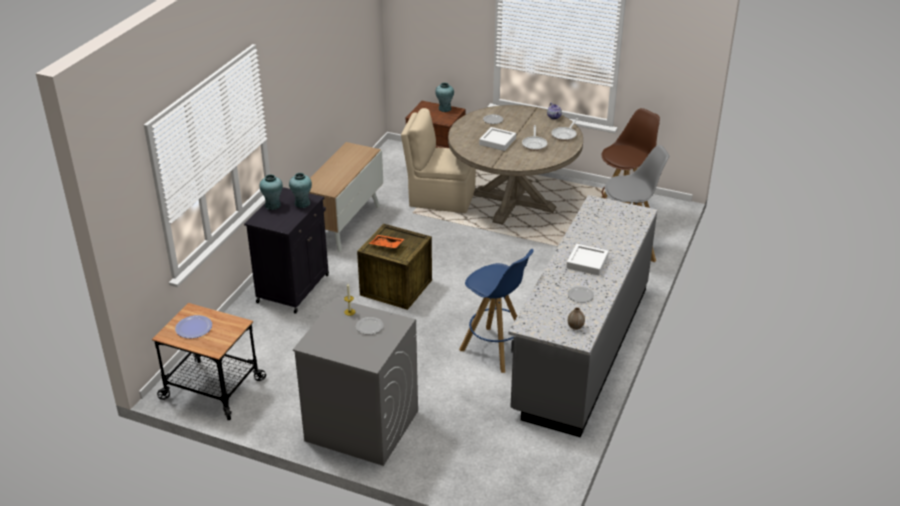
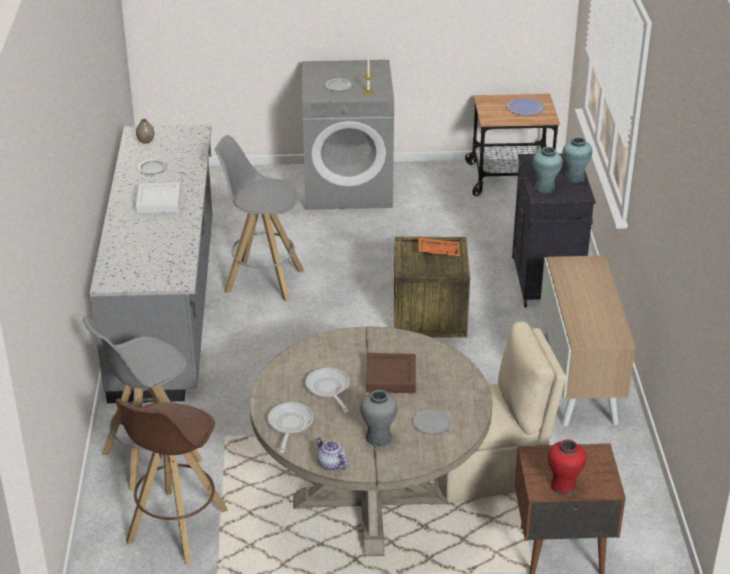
camera: 155 degrees right, 0 degrees up
turquoise vase [435,83,454,112] -> red vase [548,439,586,496]
blue stool [459,249,534,373] -> grey stool [215,135,304,302]
white tray [479,127,516,151] -> brown tray [366,353,416,393]
none -> grey vase [360,390,398,446]

